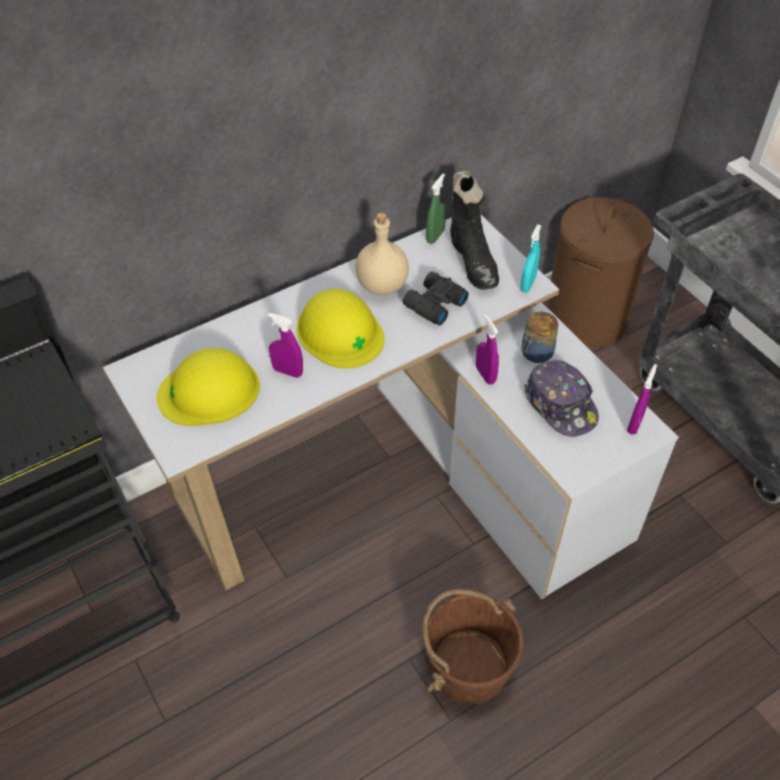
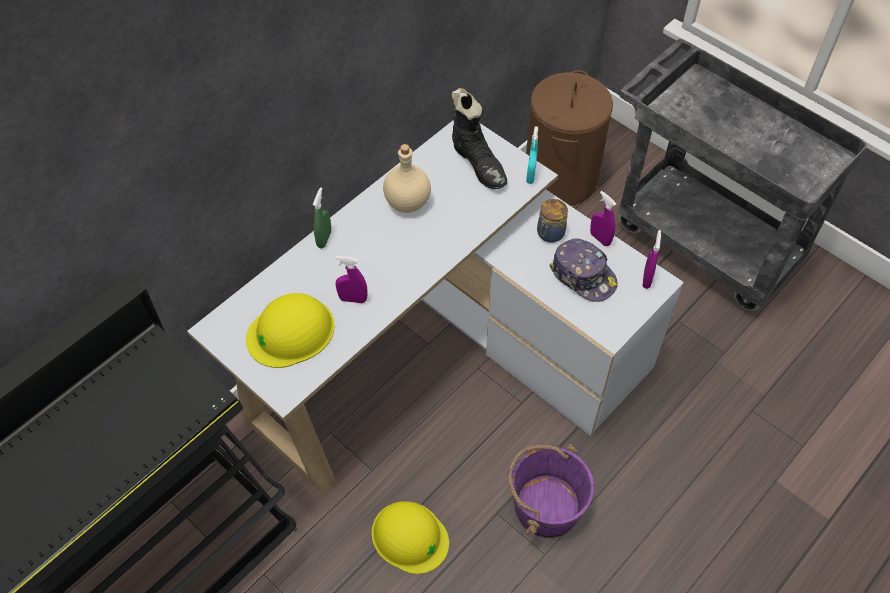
camera: 15 degrees left, 5 degrees up
yellow hard hat [296,289,385,368] -> yellow hard hat moved to [372,501,449,574]
black binoculars [403,272,469,325] -> none
brown bucket [423,589,524,704] -> purple bucket [508,444,594,538]
green spray bottle [426,174,446,244] -> green spray bottle moved to [313,187,331,248]
purple spray bottle [476,315,499,384] -> purple spray bottle moved to [590,191,616,246]

